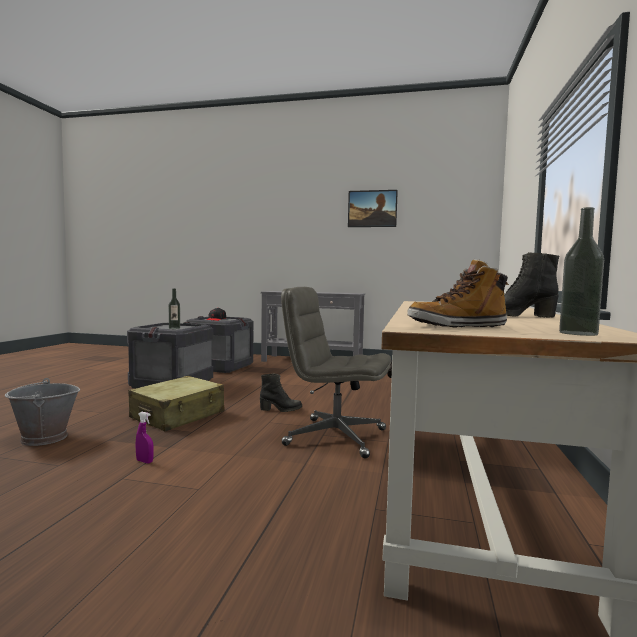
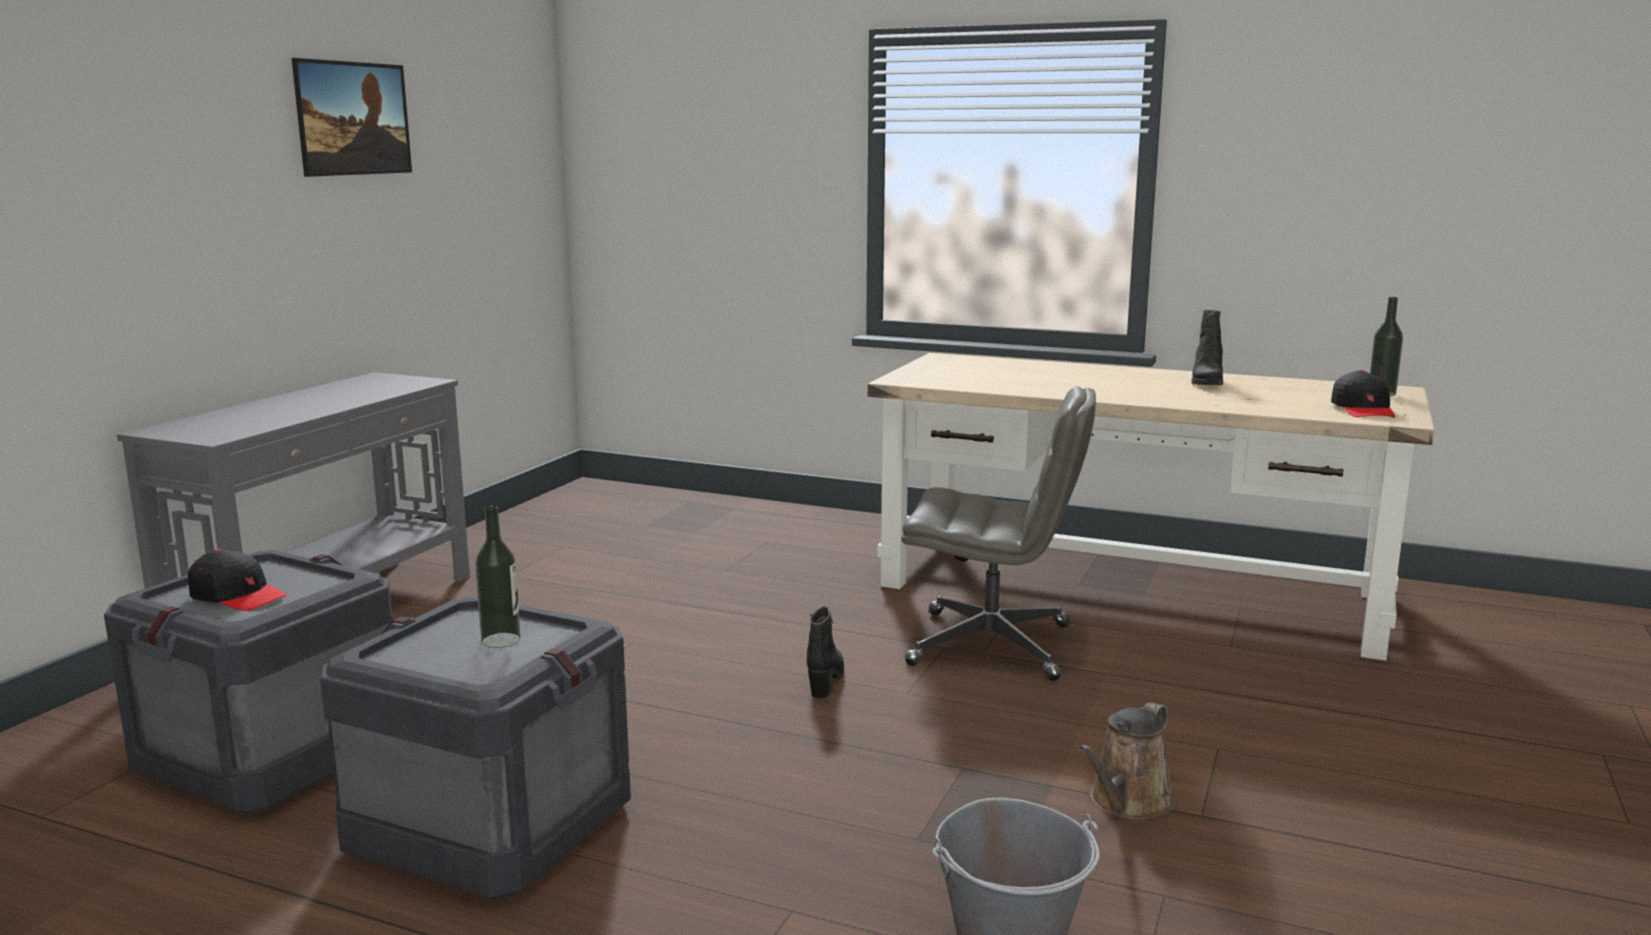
camera: 80 degrees left, 10 degrees up
beige suitcase [128,376,224,431] -> none
purple spray bottle [136,412,153,463] -> brown watering can [1079,702,1175,820]
grey office chair [281,287,391,458] -> grey office chair turned 105 degrees counterclockwise [901,386,1096,681]
boot [407,259,509,327] -> black cap [1331,370,1395,418]

